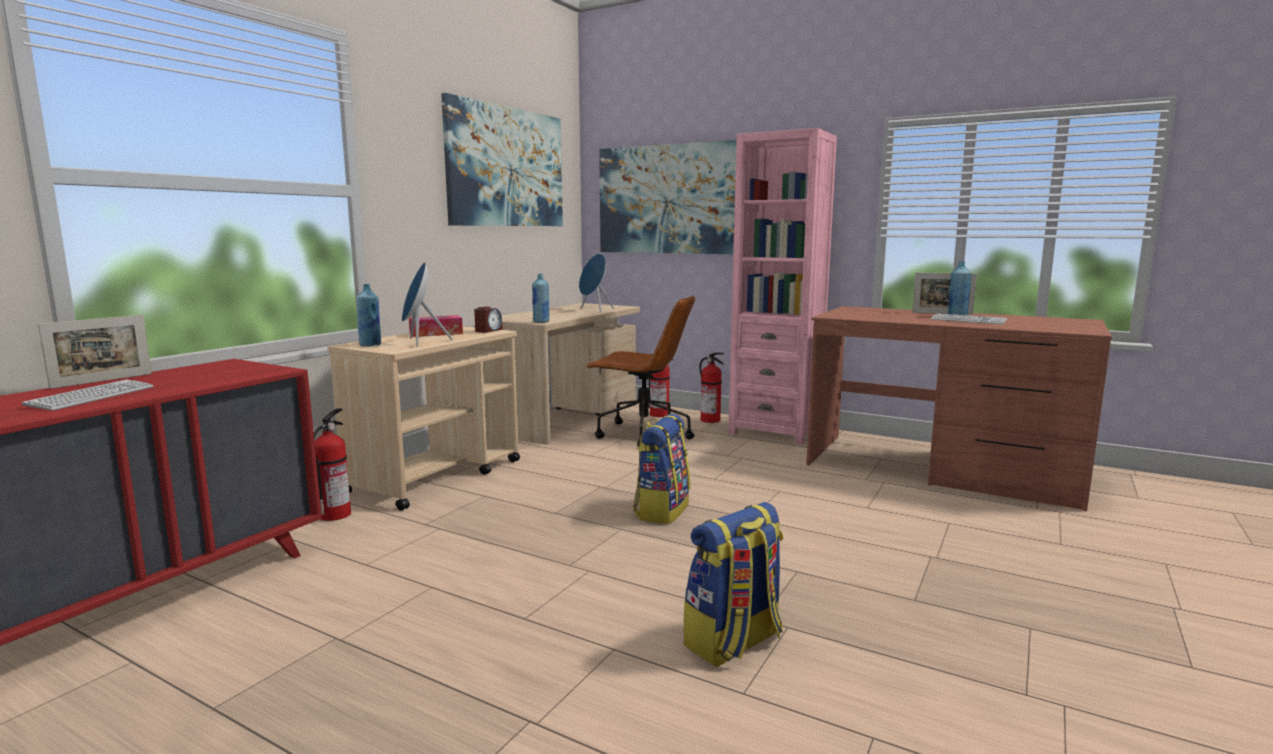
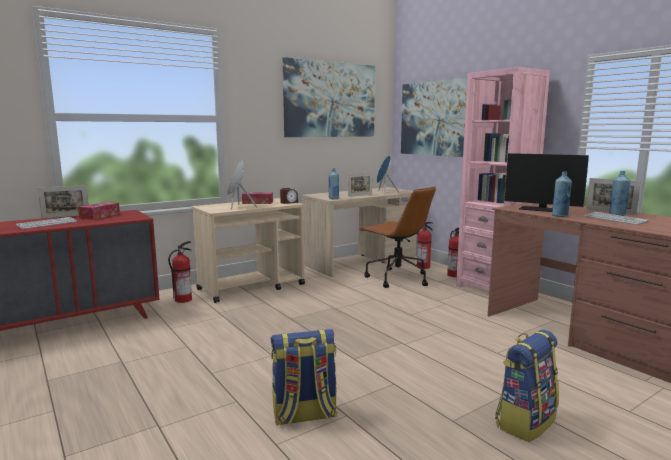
camera: 25 degrees right, 0 degrees up
blue bottle [356,284,381,346] -> blue bottle moved to [552,171,572,217]
backpack [633,414,690,524] -> backpack moved to [495,330,559,442]
none -> tissue box [78,202,120,220]
none -> picture frame [348,172,372,197]
none -> monitor [505,153,589,212]

